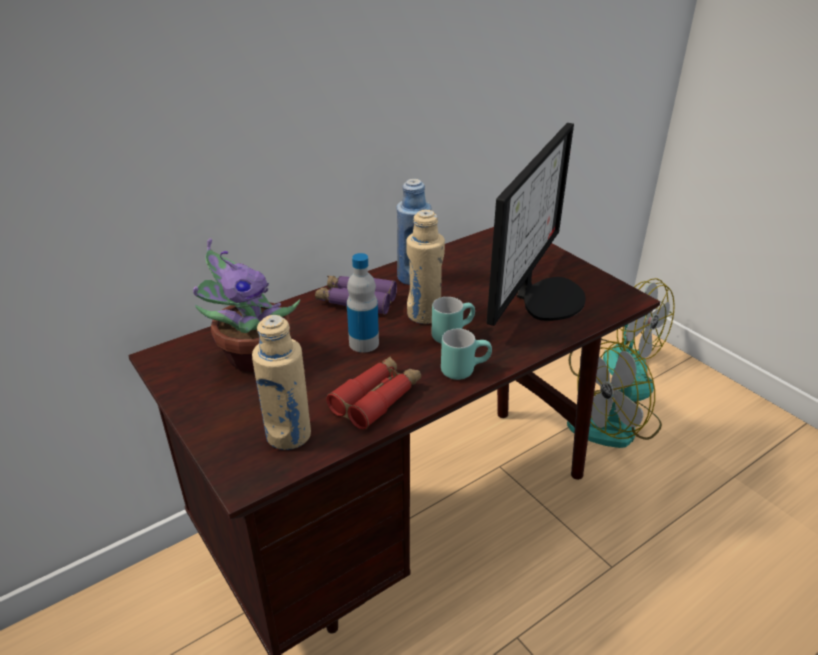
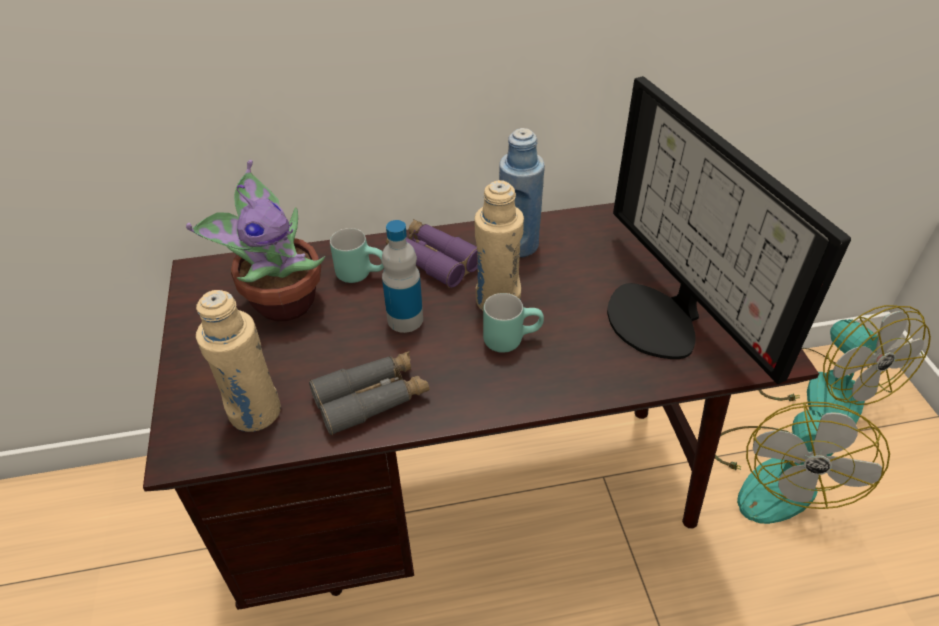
camera: 25 degrees right, 10 degrees up
red binoculars [326,356,421,429] -> grey binoculars [309,351,429,435]
turquoise mug [441,329,492,380] -> turquoise mug moved to [330,228,384,283]
monitor [487,123,586,326] -> monitor turned 105 degrees clockwise [607,76,851,384]
fan [567,341,662,448] -> fan turned 75 degrees counterclockwise [715,402,890,524]

